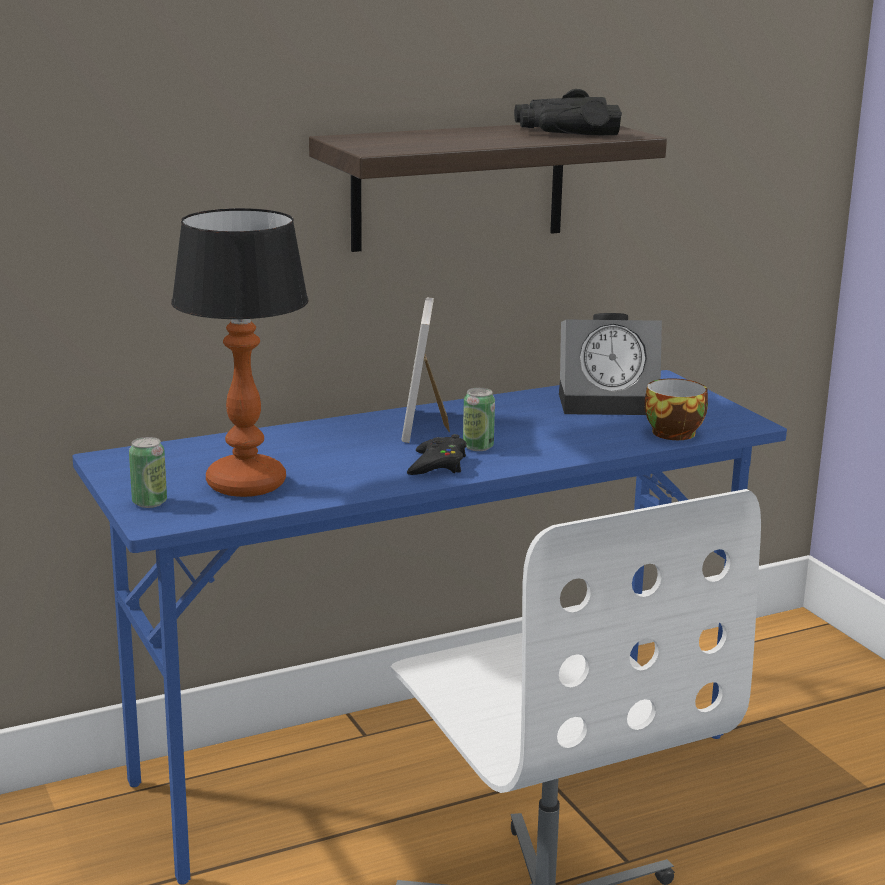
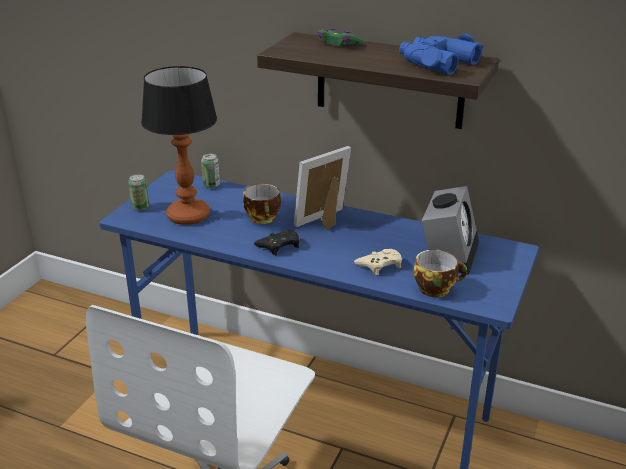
camera: 50 degrees right, 10 degrees up
can [463,388,495,451] -> can moved to [201,154,220,188]
black binoculars [514,89,622,135] -> blue binoculars [399,33,484,75]
alarm clock [559,313,662,415] -> alarm clock turned 120 degrees counterclockwise [422,186,479,275]
none -> cup [243,184,281,224]
none -> green game controller [317,28,363,46]
none -> beige game controller [354,249,402,275]

